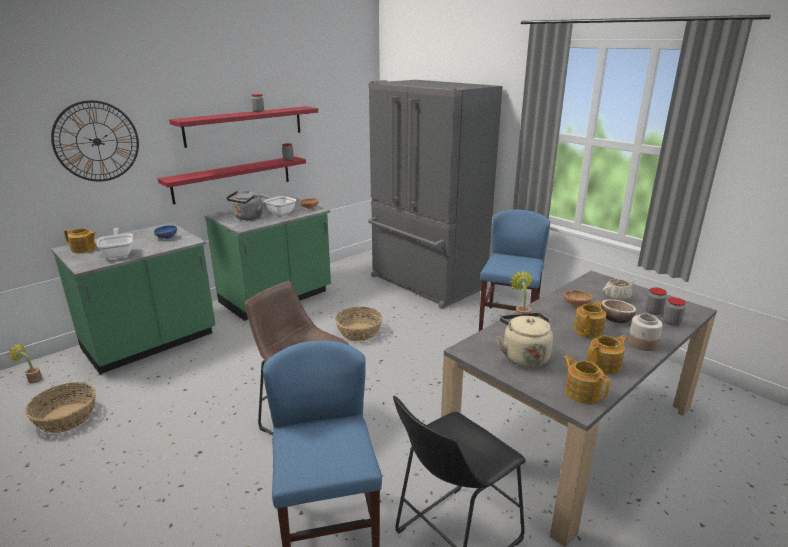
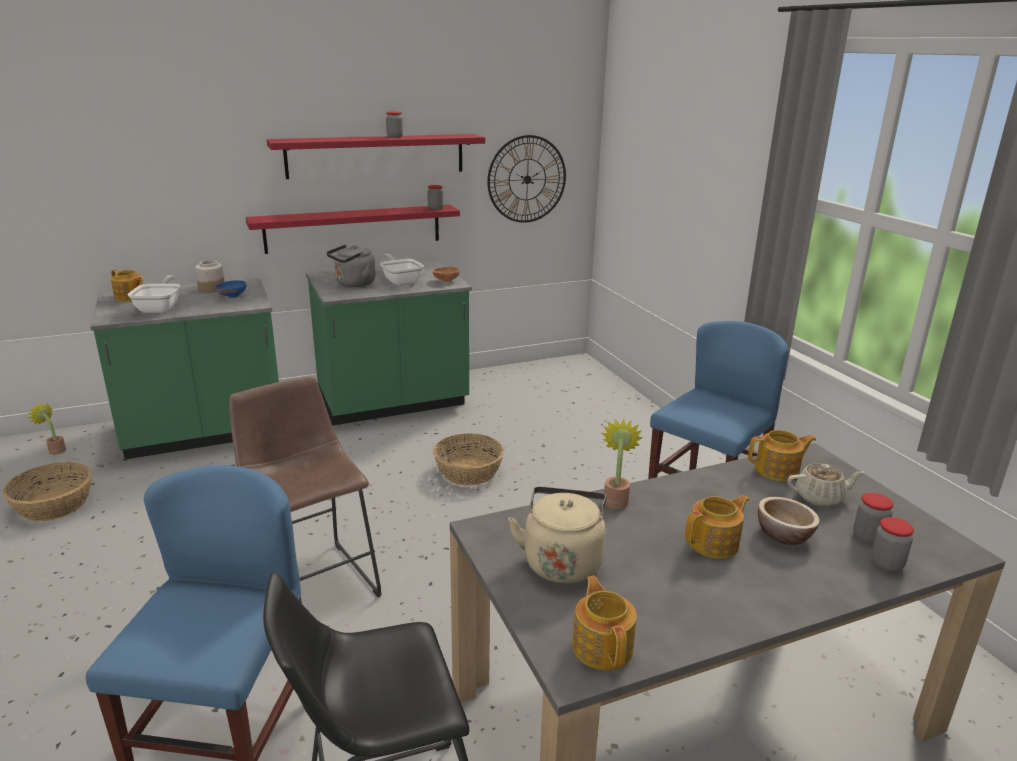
camera: 20 degrees right, 0 degrees up
wall clock [51,100,139,181] -> wall clock moved to [487,135,566,223]
grey fridge [368,80,503,309] -> none
brown bowl [564,290,592,308] -> none
teapot [587,335,627,375] -> teapot moved to [748,430,816,481]
jar [628,313,663,351] -> jar moved to [195,260,225,293]

